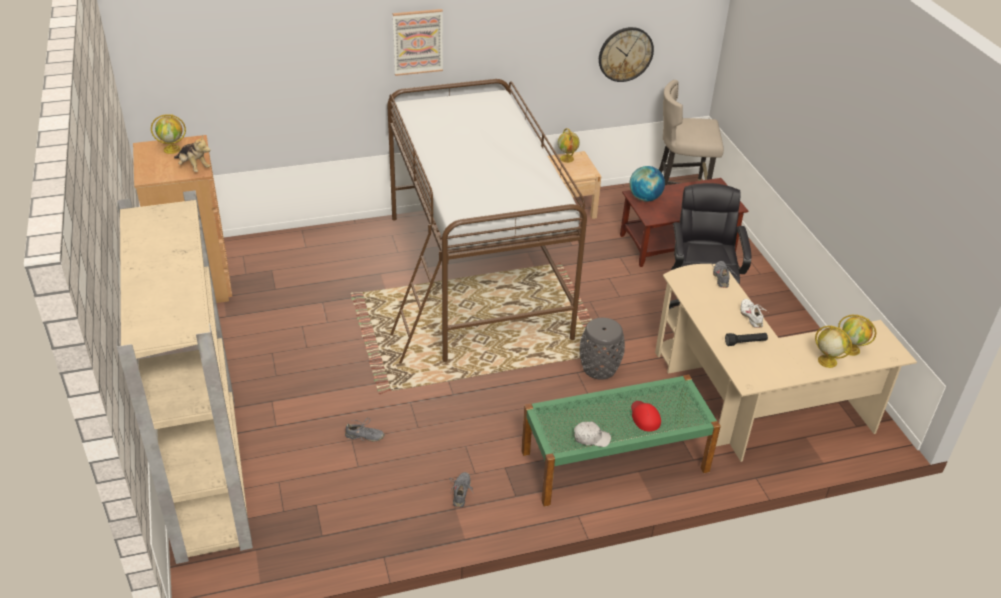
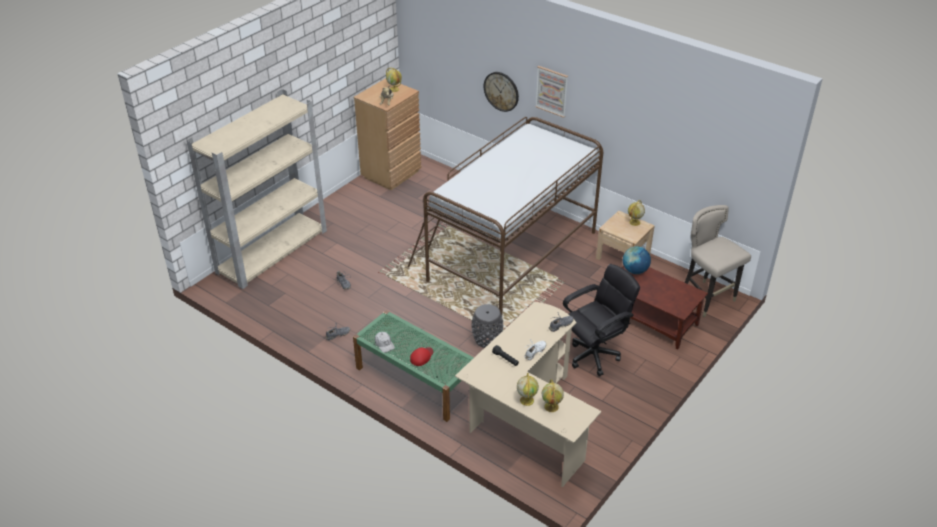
camera: 55 degrees right, 0 degrees up
wall clock [599,27,654,82] -> wall clock moved to [484,72,519,112]

